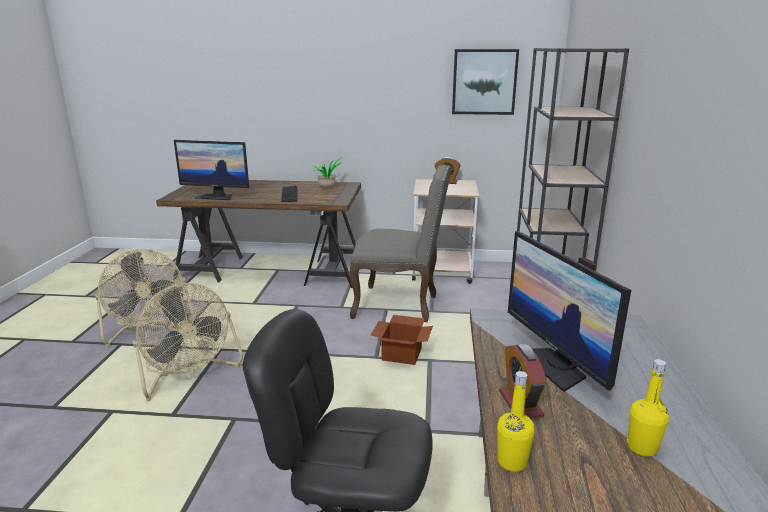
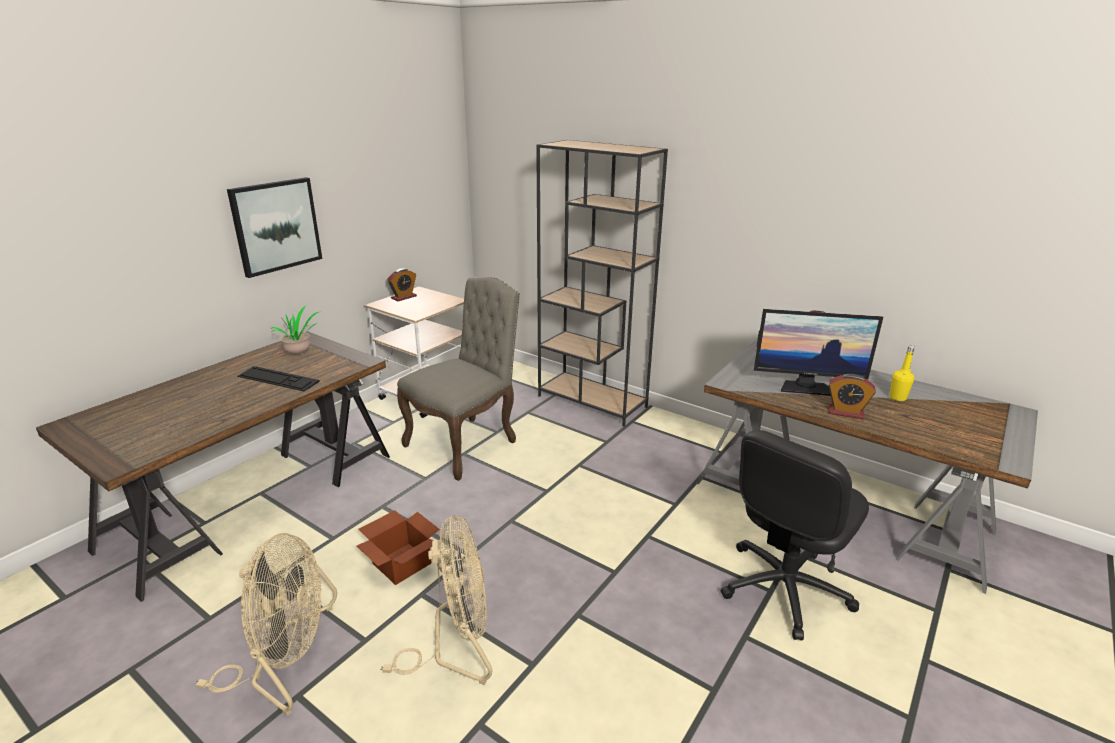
camera: 60 degrees left, 5 degrees up
monitor [174,140,249,200] -> none
cardboard box [371,315,433,365] -> cardboard box moved to [357,510,440,585]
picture [452,49,519,115] -> picture moved to [227,177,322,278]
yellow bottle [497,371,535,472] -> none

